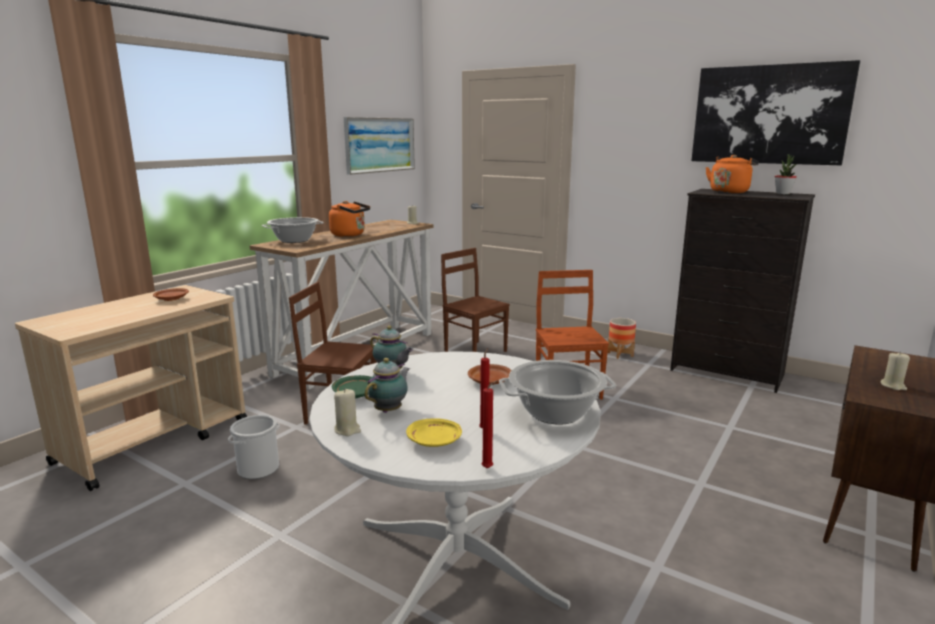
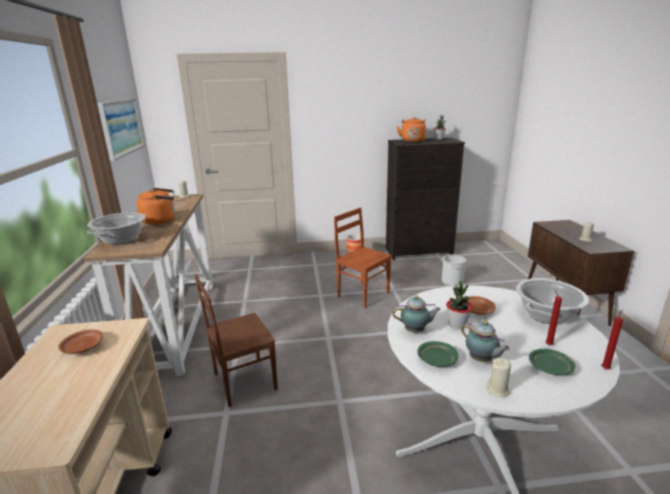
camera: 40 degrees left, 5 degrees up
bucket [228,415,280,479] -> bucket moved to [442,254,467,286]
teapot [365,358,410,413] -> teapot turned 150 degrees clockwise [461,320,510,362]
yellow plate [406,418,462,447] -> green plate [529,349,575,375]
brown chair [441,248,510,352] -> none
picture [691,60,860,165] -> none
none -> potted plant [446,281,473,329]

